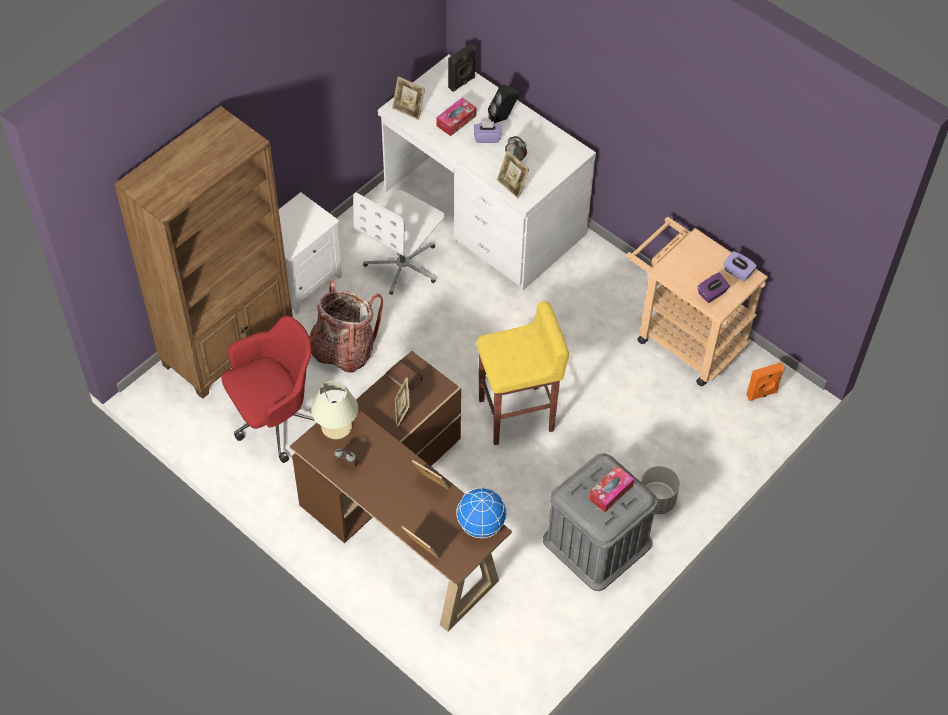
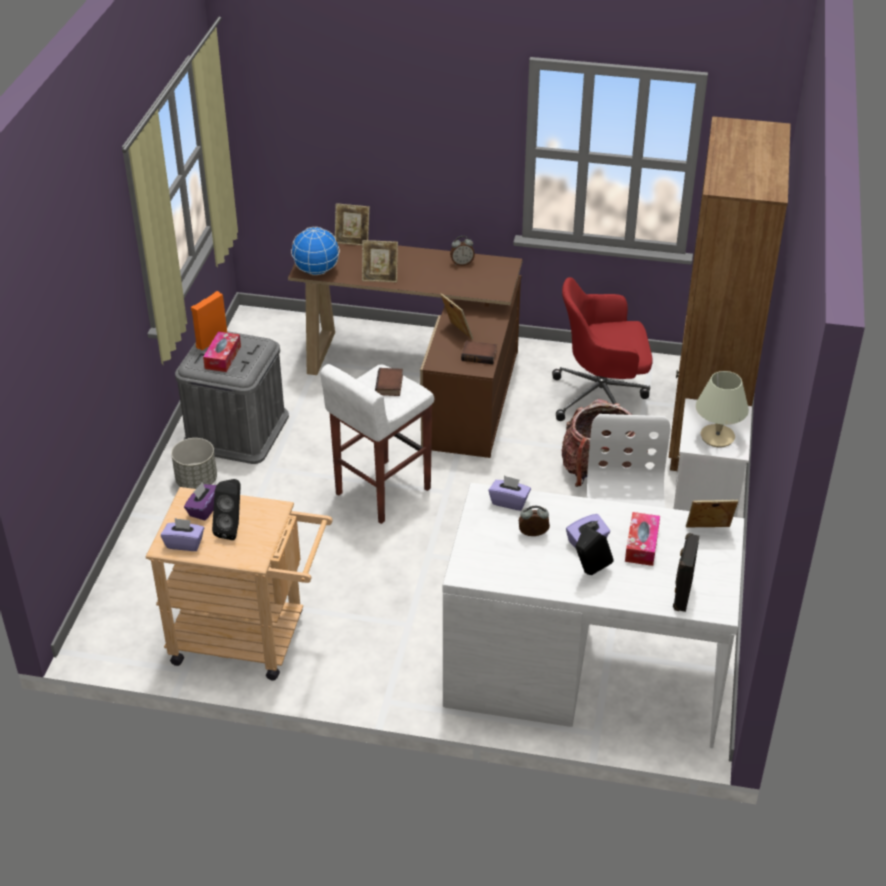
camera: 150 degrees right, 15 degrees down
red office chair [221,316,315,463] -> red office chair turned 60 degrees clockwise [552,277,653,421]
beige table lamp [311,380,358,439] -> beige table lamp moved to [696,371,749,448]
yellow stool [477,301,569,445] -> white stool [320,364,434,524]
picture frame [497,150,529,199] -> purple tissue box [489,475,531,511]
orange speaker [746,362,785,401] -> orange speaker moved to [191,291,227,350]
none -> black speaker [212,479,241,540]
none -> book [375,368,403,396]

